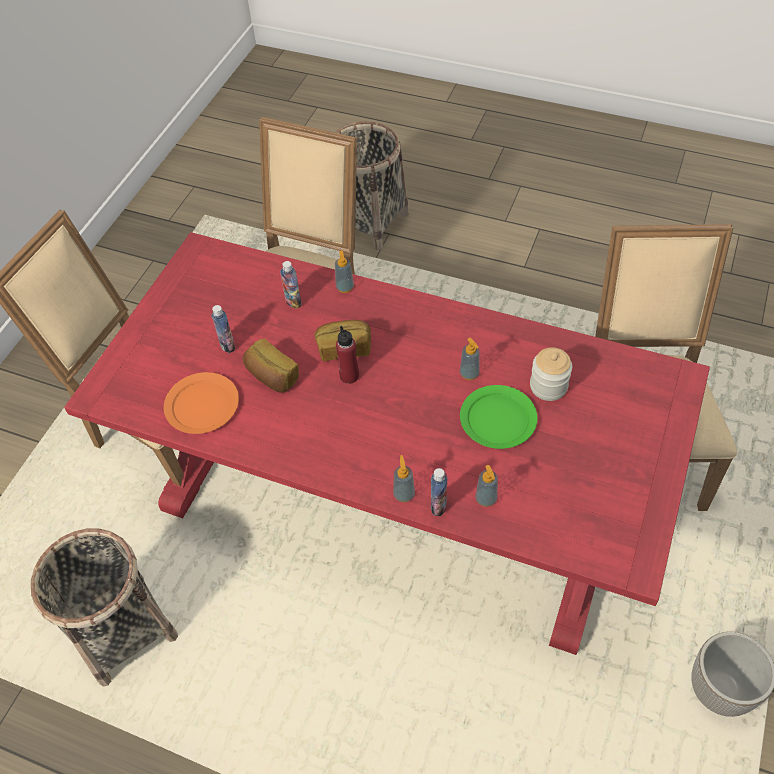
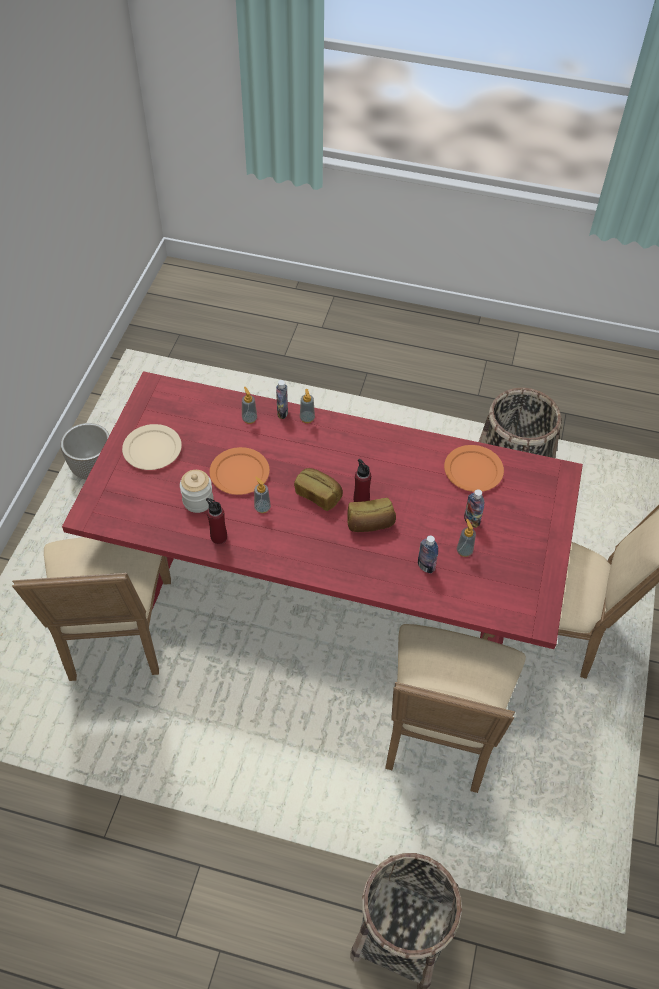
camera: 170 degrees right, 0 degrees up
bread [243,338,299,393] -> bread moved to [294,468,343,511]
soap dispenser [335,250,354,293] -> soap dispenser moved to [457,519,476,557]
green plate [460,385,538,449] -> orange plate [209,447,270,495]
none -> beige plate [122,424,182,470]
none -> red bottle [206,498,227,544]

